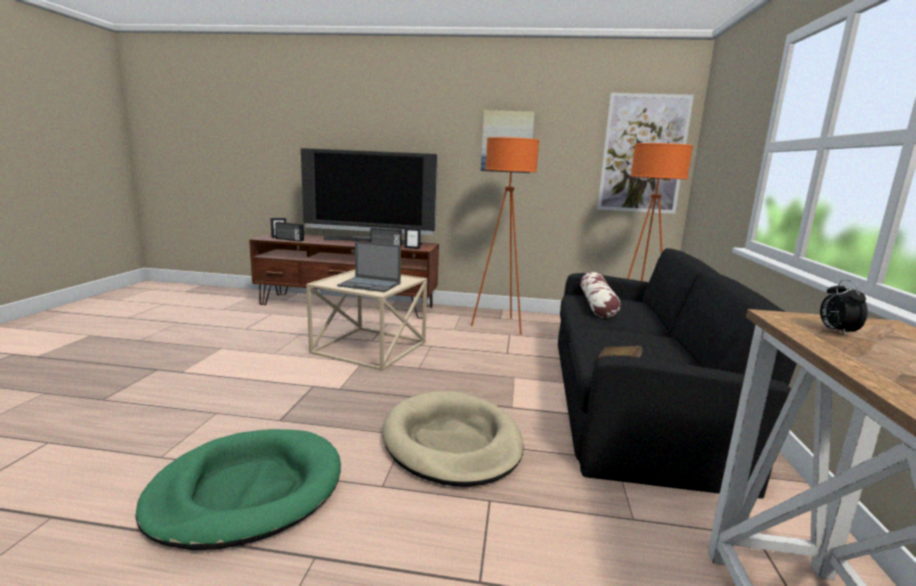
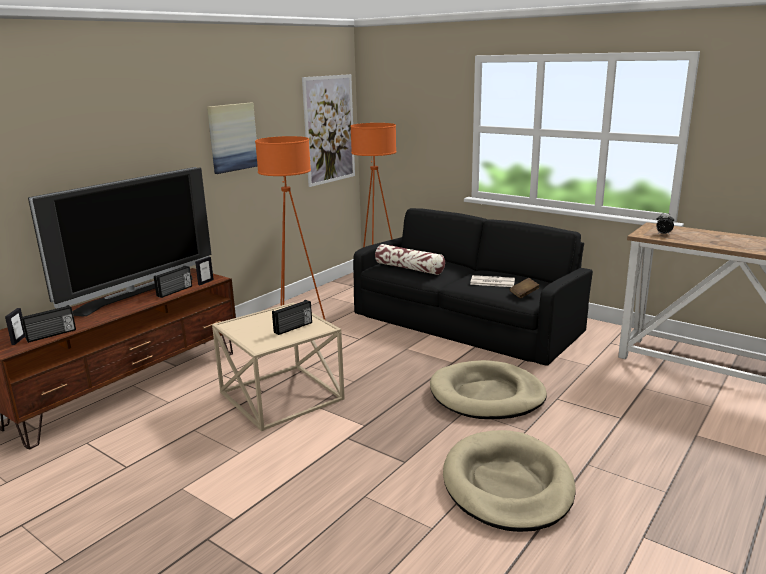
camera: 60 degrees left, 5 degrees up
green dog bed [136,429,341,550] -> beige dog bed [443,430,576,532]
laptop [337,241,401,292] -> radio [272,300,312,335]
none -> newspaper [470,275,515,287]

